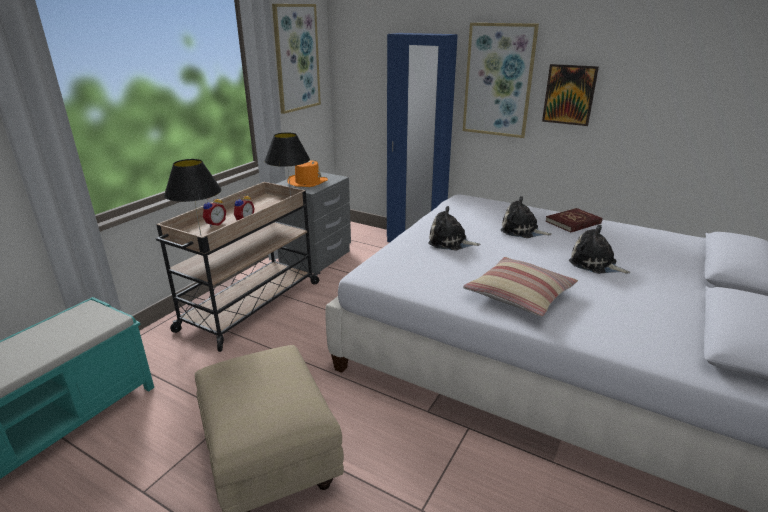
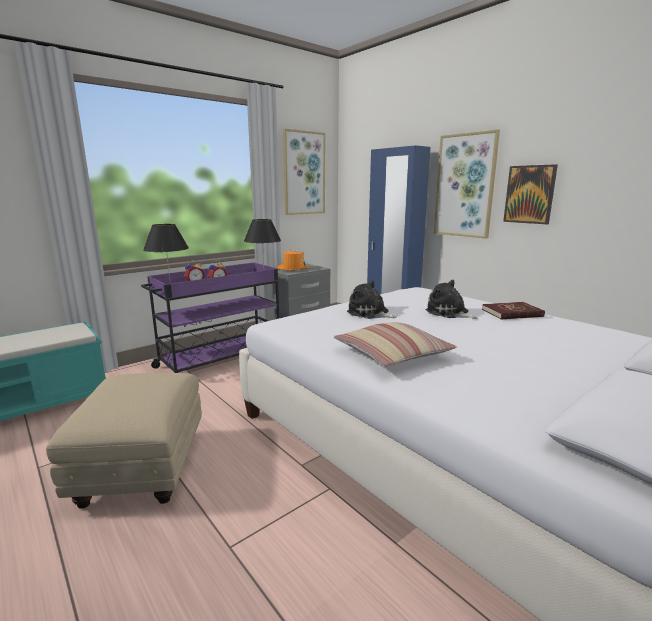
camera: 20 degrees right, 10 degrees down
beige cart [156,182,321,352] -> purple cart [141,262,279,373]
plush toy [569,225,630,274] -> none

